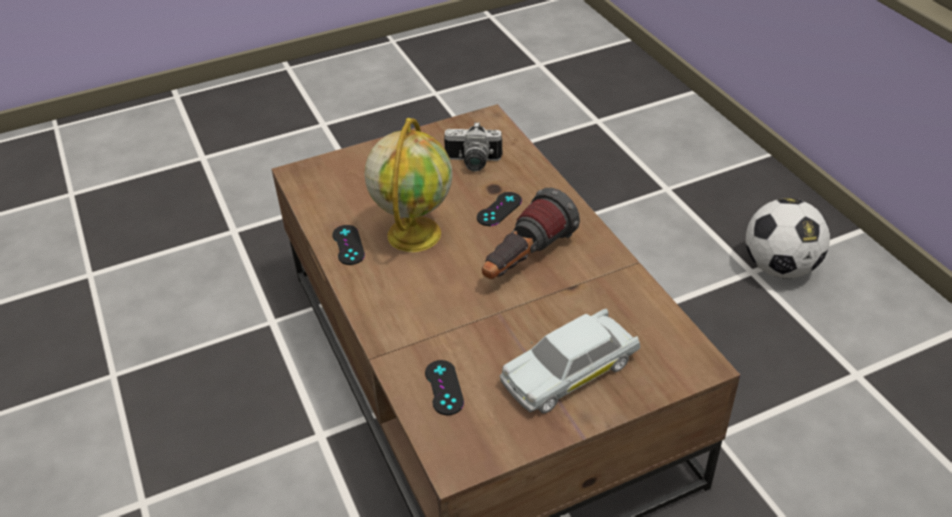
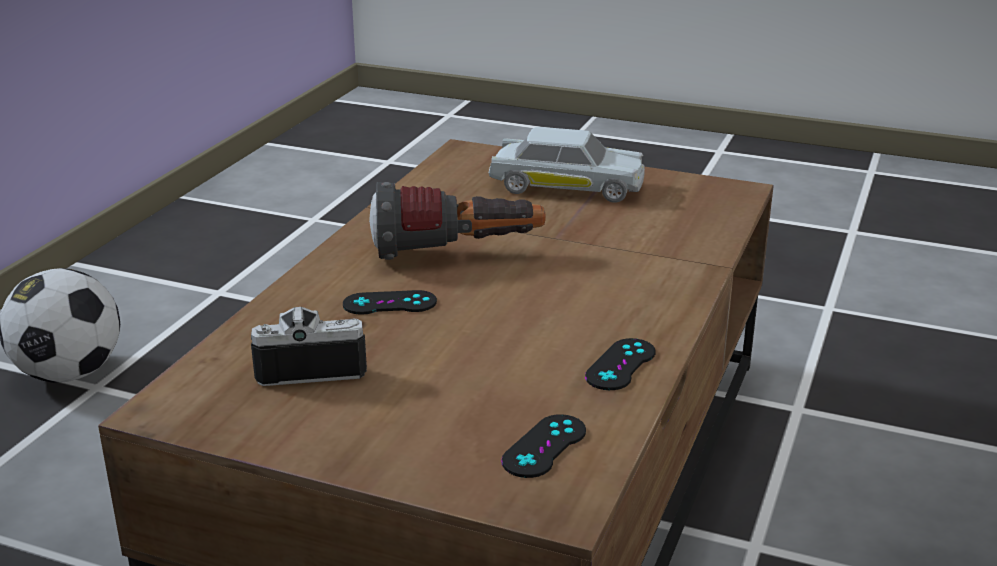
camera: 135 degrees left, 15 degrees down
globe [365,118,453,252] -> none
black game controller [425,360,464,415] -> black game controller moved to [501,414,586,478]
camera [444,122,502,172] -> camera turned 60 degrees counterclockwise [251,307,367,386]

